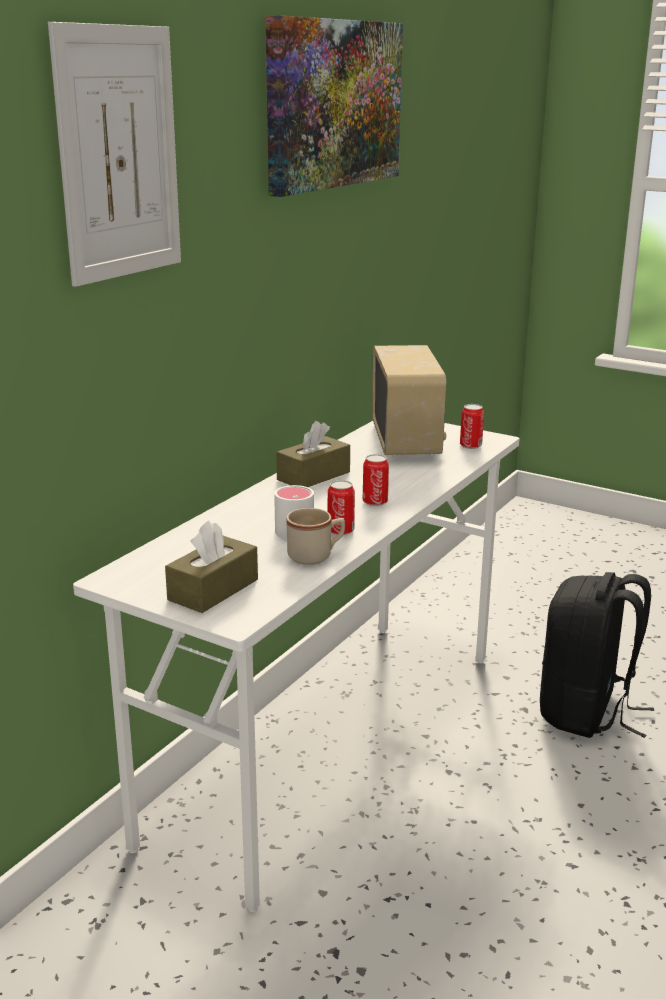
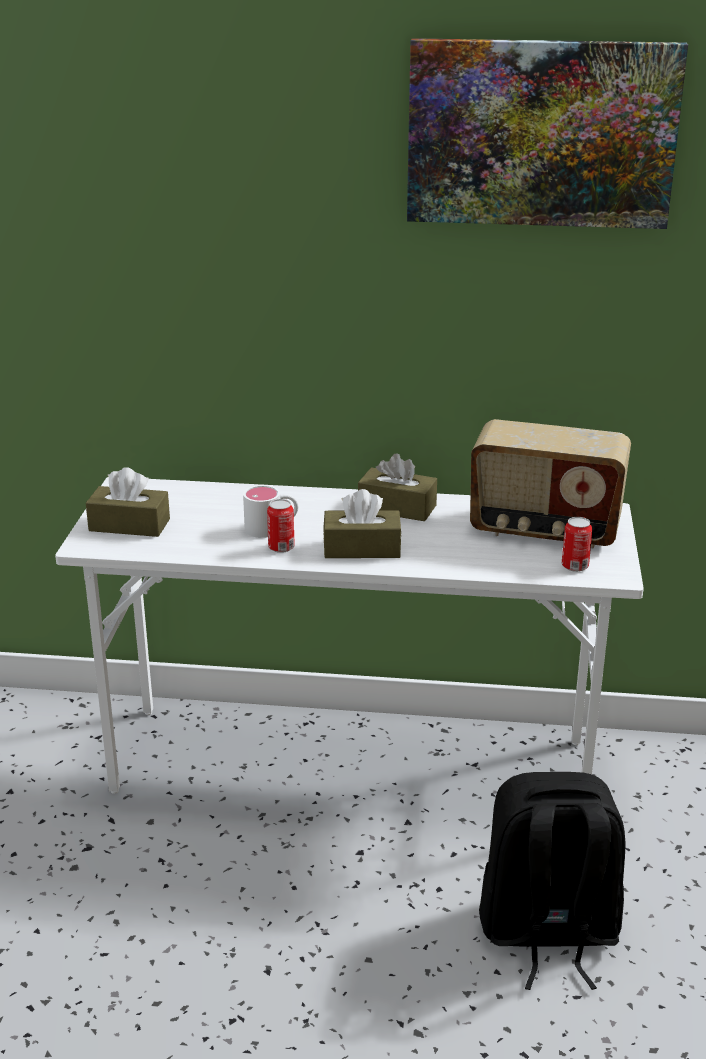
camera: 65 degrees right, 5 degrees up
picture [48,22,181,287] -> none
beige mug [286,508,345,565] -> none
can [363,454,389,506] -> brown tissue box [323,489,402,558]
radio [372,345,446,457] -> radio turned 45 degrees clockwise [470,419,631,549]

